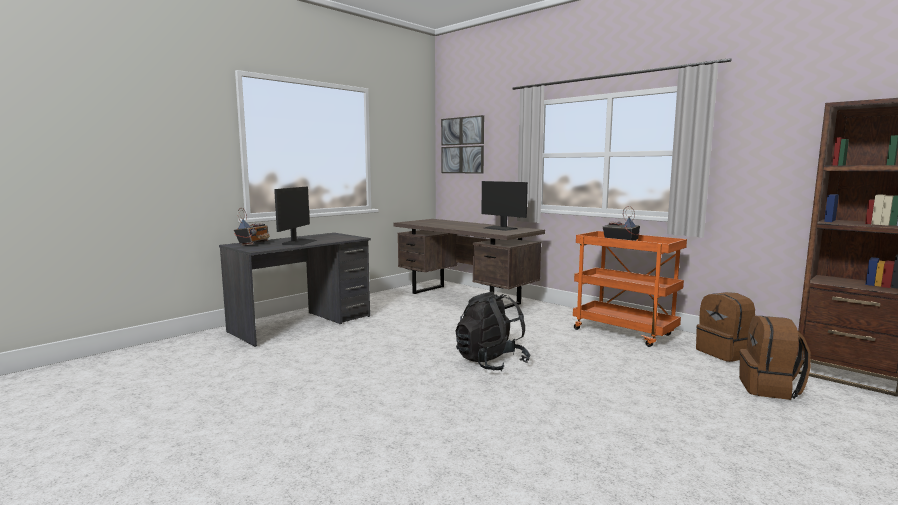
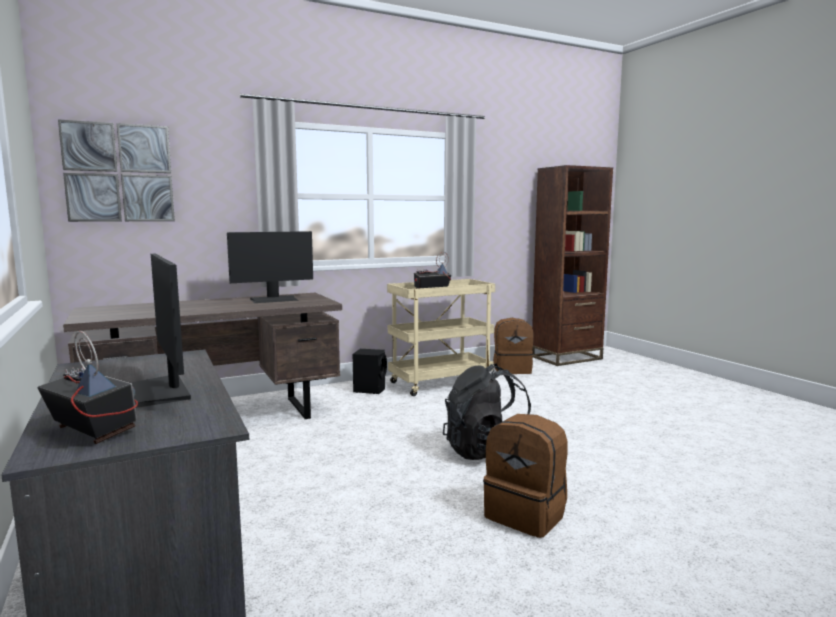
camera: 70 degrees left, 0 degrees up
monitor [274,187,317,245] -> monitor turned 150 degrees counterclockwise [131,254,191,408]
orange cart [573,231,687,347] -> beige cart [387,279,495,396]
brown backpack [739,316,811,400] -> brown backpack moved to [483,414,568,538]
none -> black speaker [353,349,387,394]

